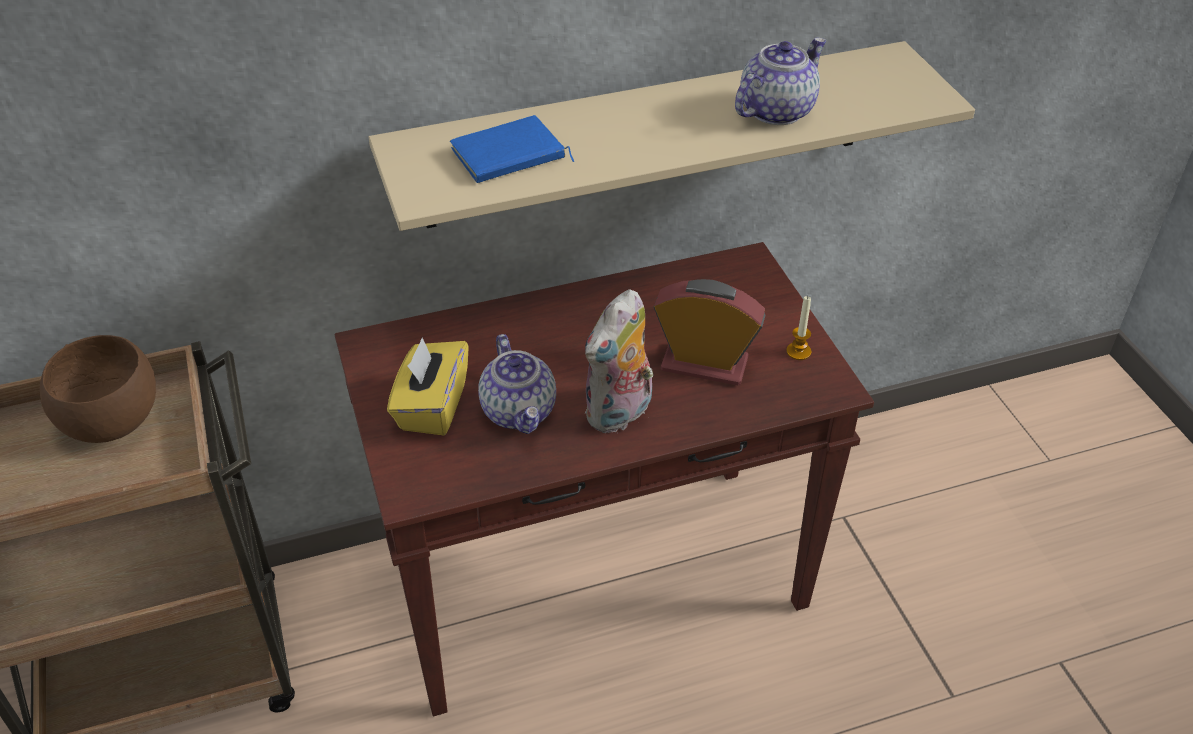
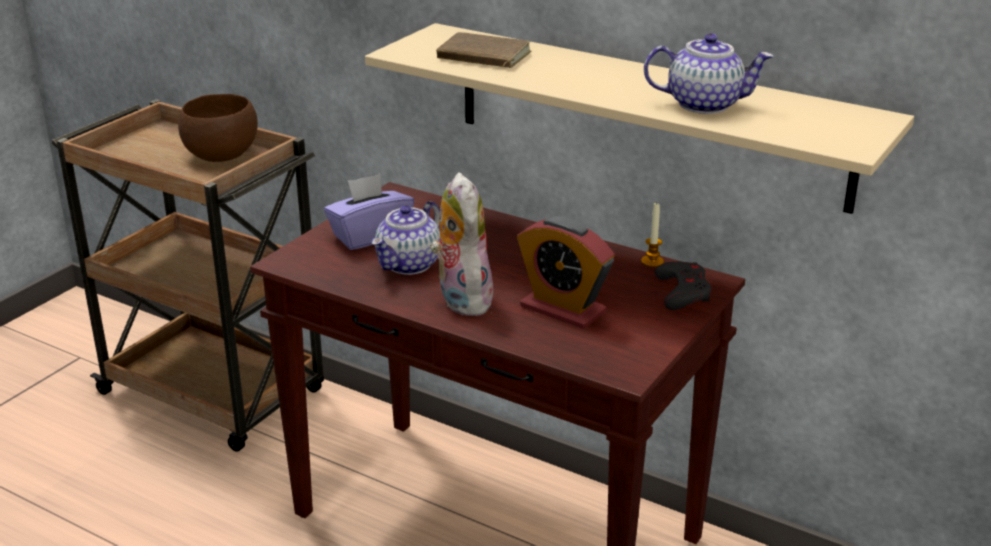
camera: 50 degrees right, 15 degrees down
yellow tissue box [387,338,469,435] -> purple tissue box [324,174,414,250]
blue book [450,115,574,183] -> brown book [436,32,531,68]
plush toy [585,289,653,433] -> plush toy turned 75 degrees clockwise [430,172,497,316]
alarm clock [654,279,765,386] -> alarm clock turned 150 degrees clockwise [517,216,615,329]
candle [786,296,811,360] -> candle moved to [641,203,664,267]
none -> grey game controller [655,261,712,310]

